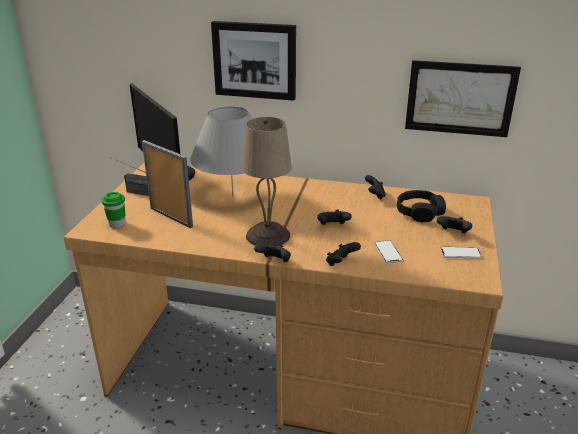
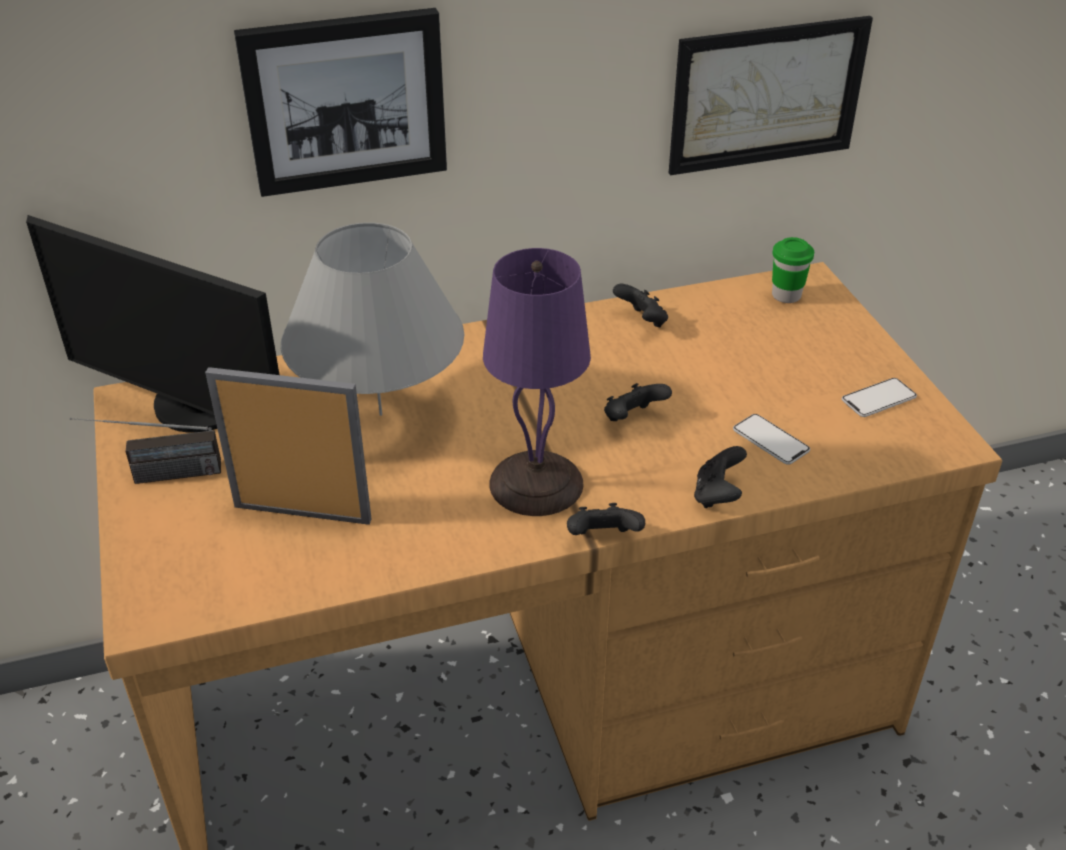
camera: 30 degrees left, 10 degrees up
green cup [101,192,126,228] -> green cup moved to [772,237,814,303]
beige table lamp [242,117,292,246] -> purple table lamp [483,248,591,516]
black headphones [397,190,446,222] -> none
black game controller [437,216,472,233] -> none

